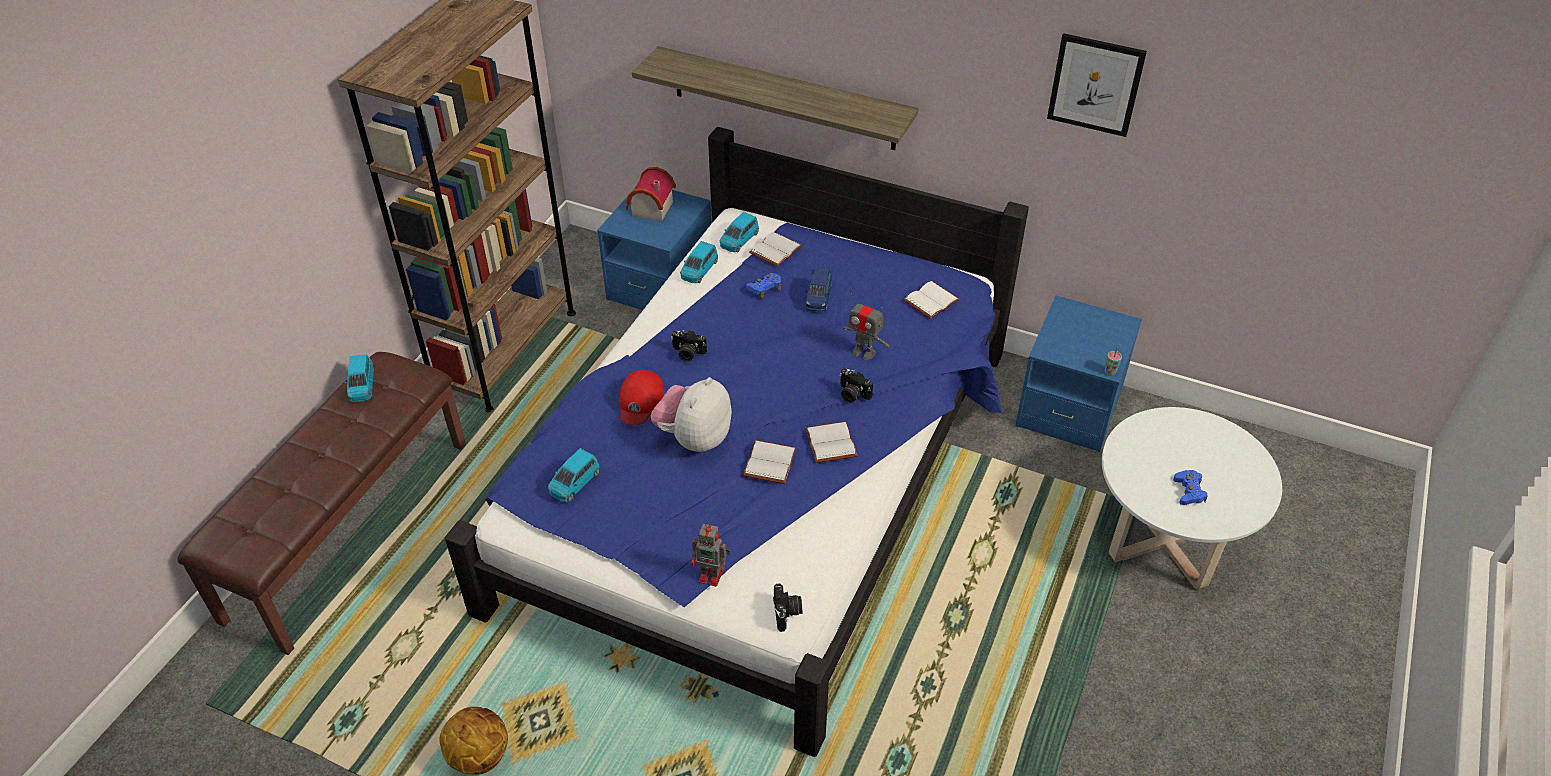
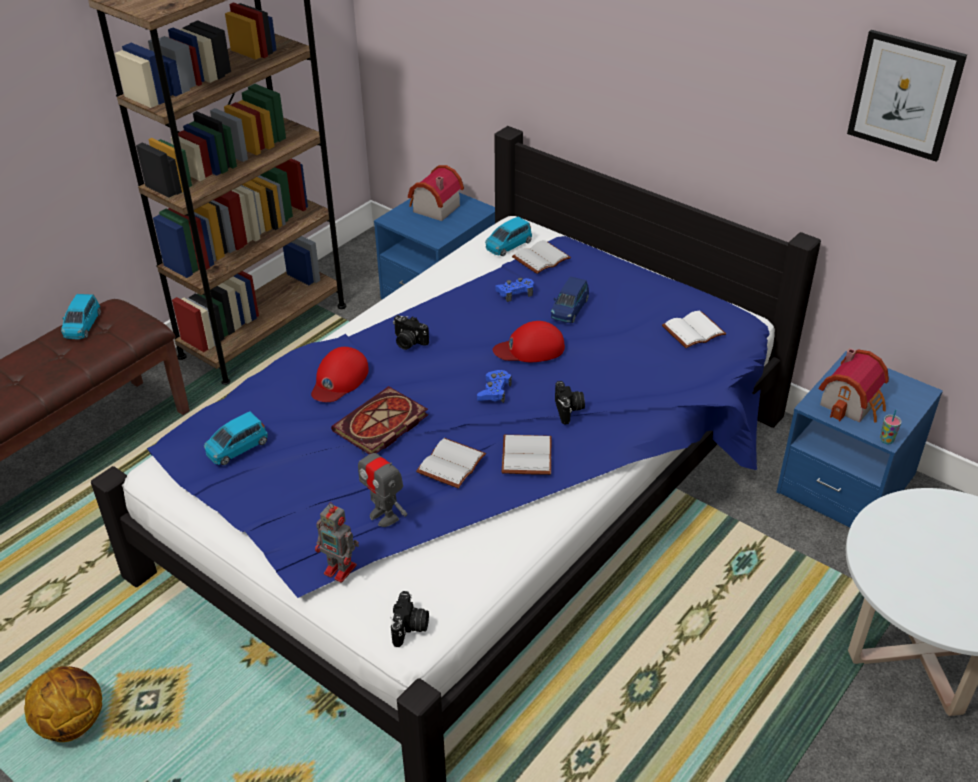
camera: 15 degrees right, 5 degrees down
shelf [632,46,918,150] -> none
plush toy [651,377,732,452] -> book [331,386,428,454]
blue toy car [680,241,718,283] -> none
camera [840,368,873,403] -> camera turned 150 degrees counterclockwise [555,381,585,425]
toy robot [842,293,889,360] -> toy robot moved to [358,438,407,527]
blue game controller [1173,470,1208,505] -> blue game controller moved to [477,370,512,403]
none -> red cap [493,321,565,362]
none -> toy house [819,348,889,423]

